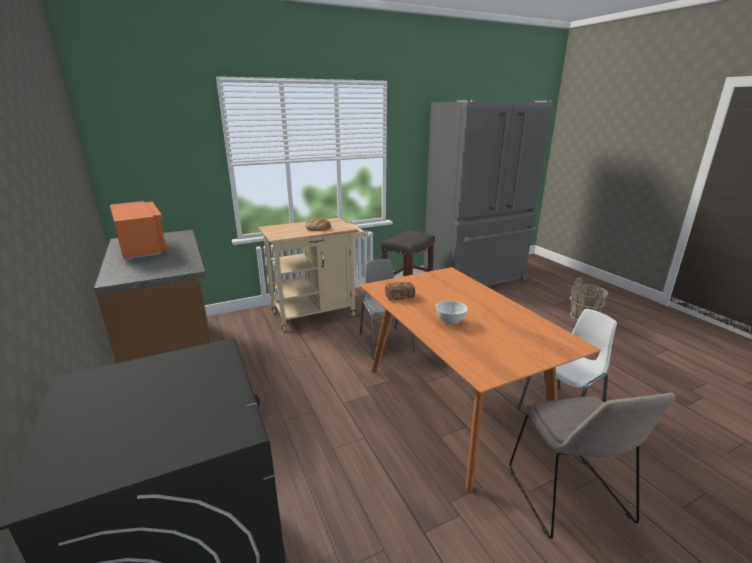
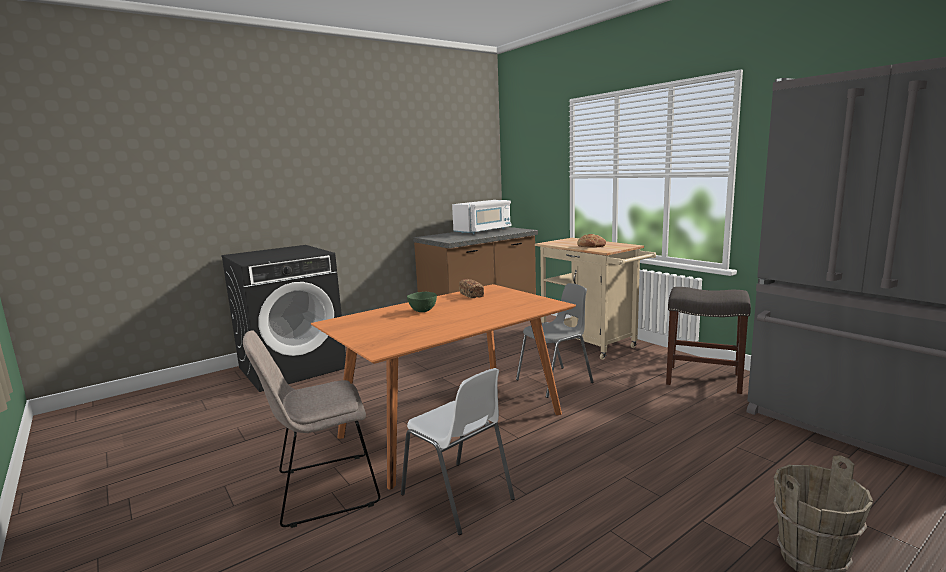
camera: 80 degrees right, 10 degrees down
orange microwave [110,201,169,260] -> white microwave [452,200,512,234]
white bowl [436,301,468,324] -> green bowl [407,292,437,312]

